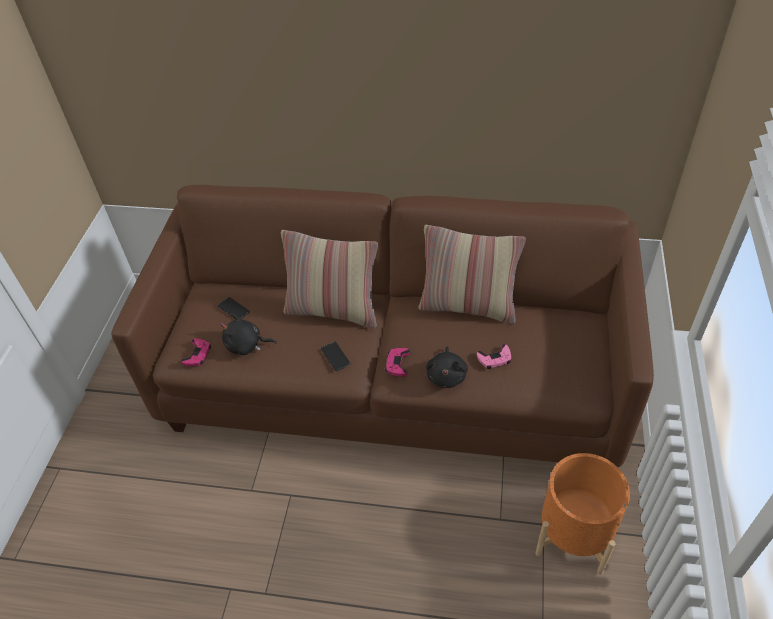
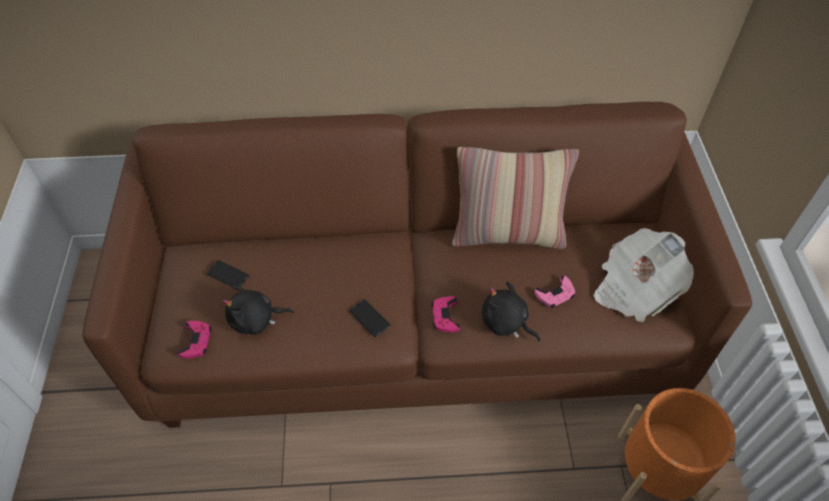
camera: 15 degrees left, 5 degrees up
pillow [281,230,378,328] -> none
black plush toy [426,347,468,388] -> black plush toy turned 135 degrees clockwise [482,282,540,341]
none -> newspaper [594,228,694,322]

